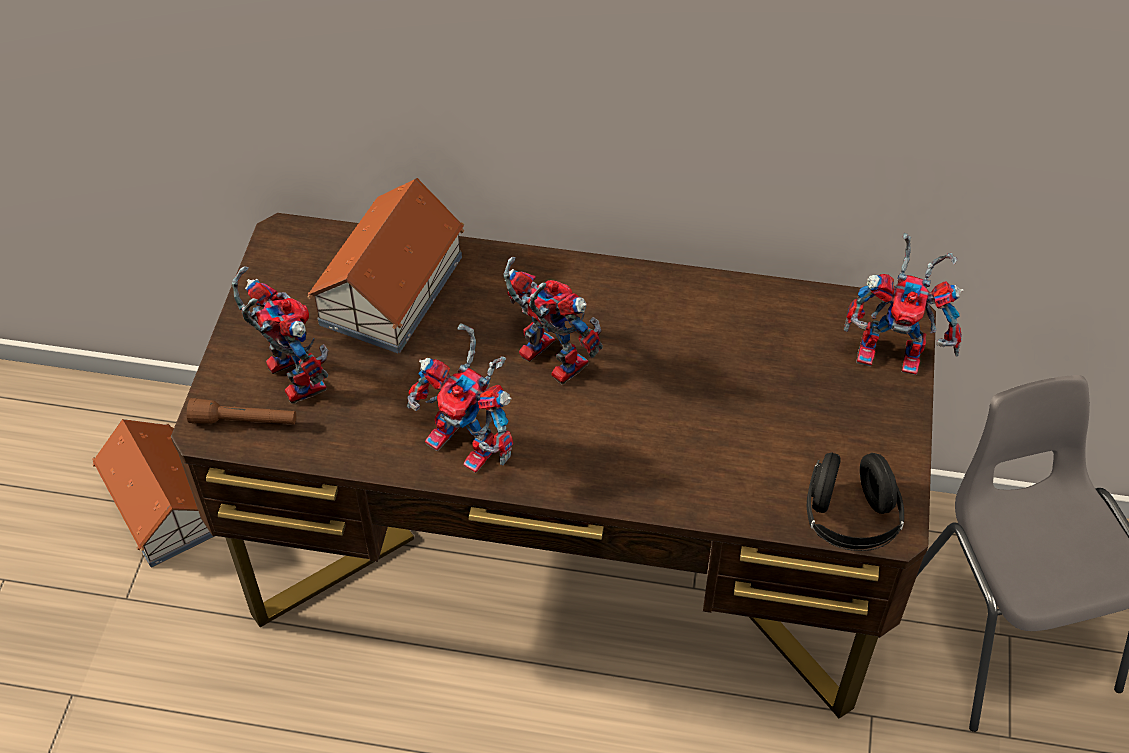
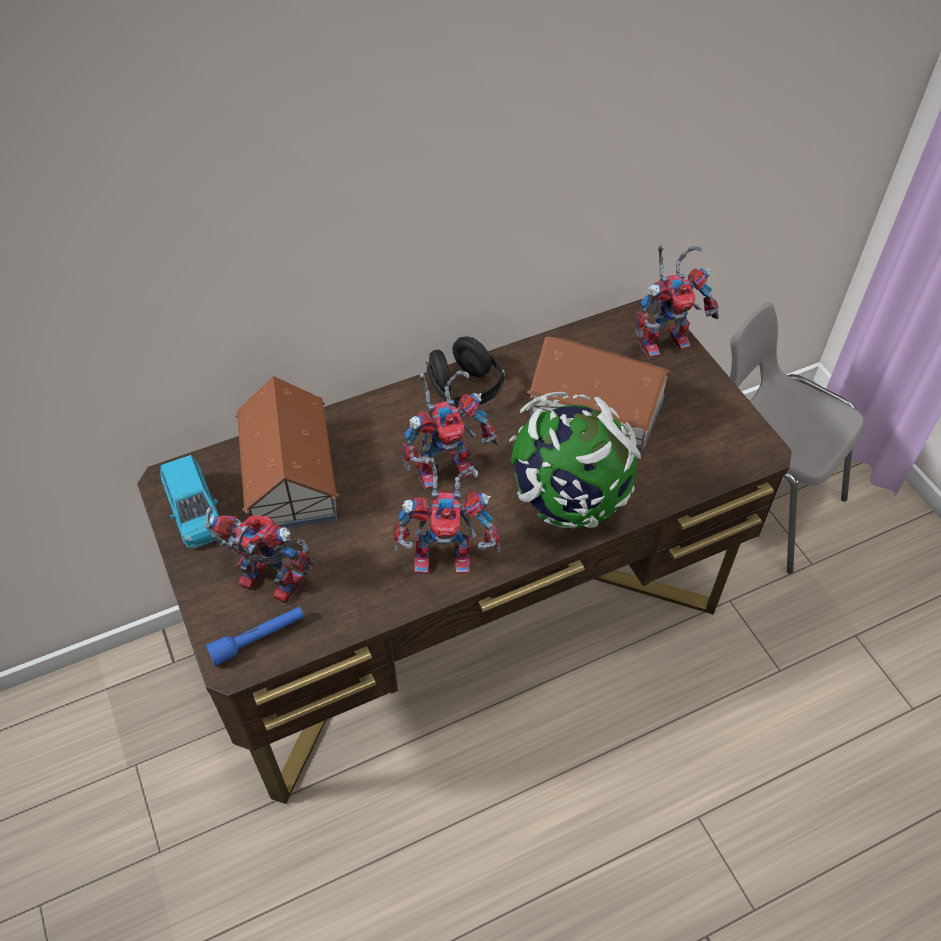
camera: 35 degrees left, 0 degrees up
toy house [92,419,215,567] -> toy house moved to [527,337,673,453]
brown flashlight [187,398,296,424] -> blue flashlight [206,607,304,666]
toy robot [503,257,603,384] -> toy robot turned 150 degrees clockwise [401,370,499,490]
black headphones [807,452,904,551] -> black headphones moved to [426,336,505,407]
none -> blue toy car [160,455,219,548]
none -> globe [509,392,641,528]

